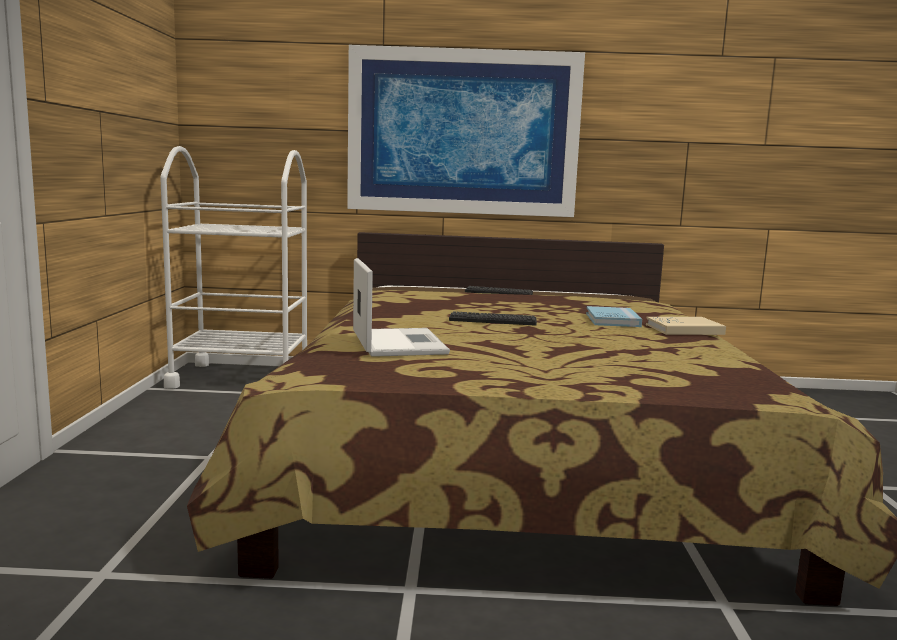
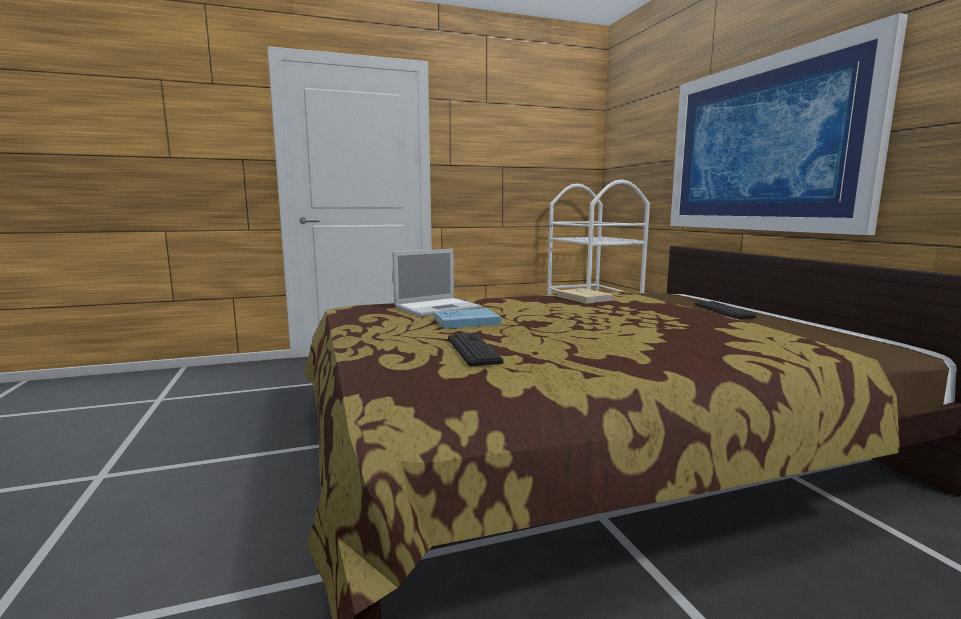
camera: 70 degrees right, 0 degrees up
keyboard [449,311,537,326] -> keyboard moved to [448,333,503,366]
blue book [586,306,642,327] -> blue book moved to [434,309,501,329]
beige book [646,317,726,335] -> beige book moved to [557,288,614,304]

